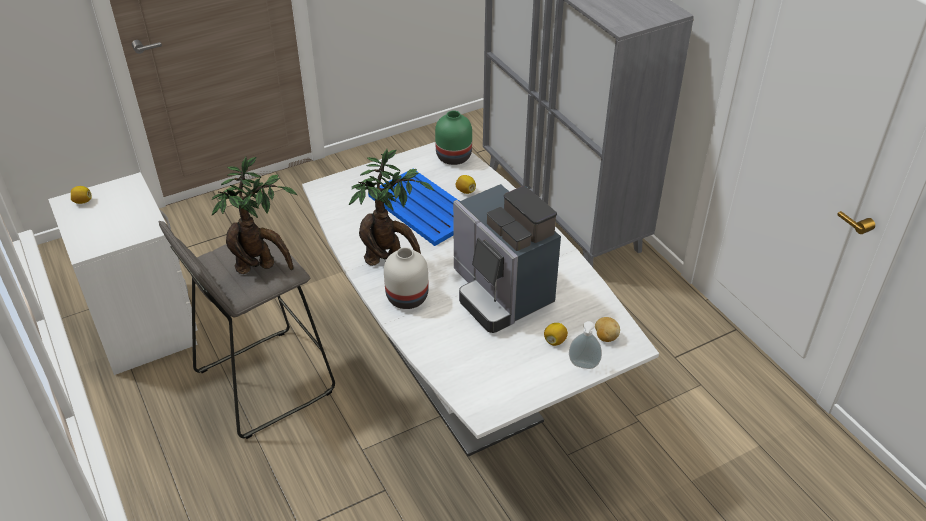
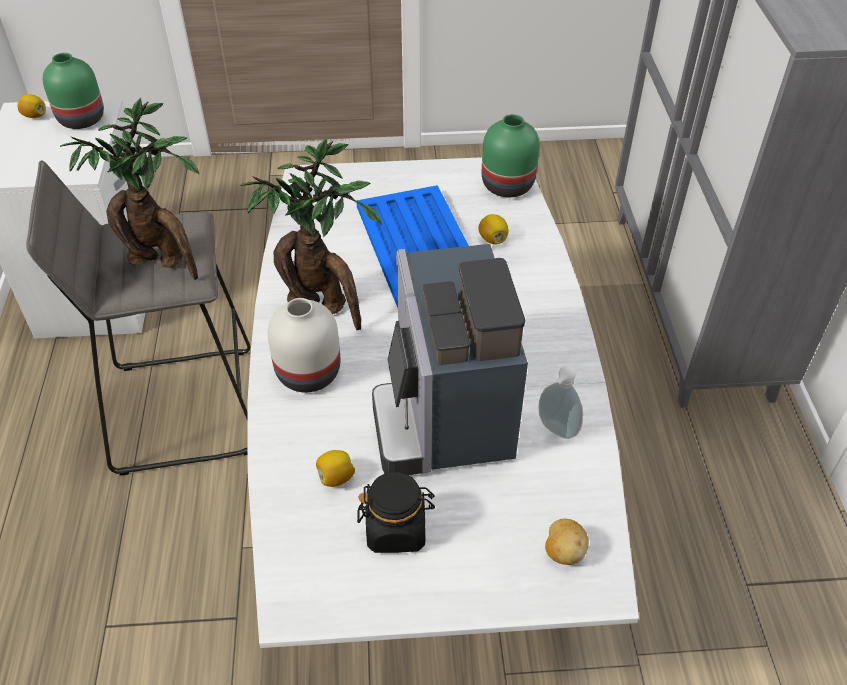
camera: 25 degrees right, 5 degrees up
lemon [544,323,568,346] -> lemon moved to [316,450,355,487]
soap dispenser [569,321,602,369] -> soap dispenser moved to [538,366,583,439]
none -> green vase [43,53,104,129]
none -> black jar [357,472,435,553]

